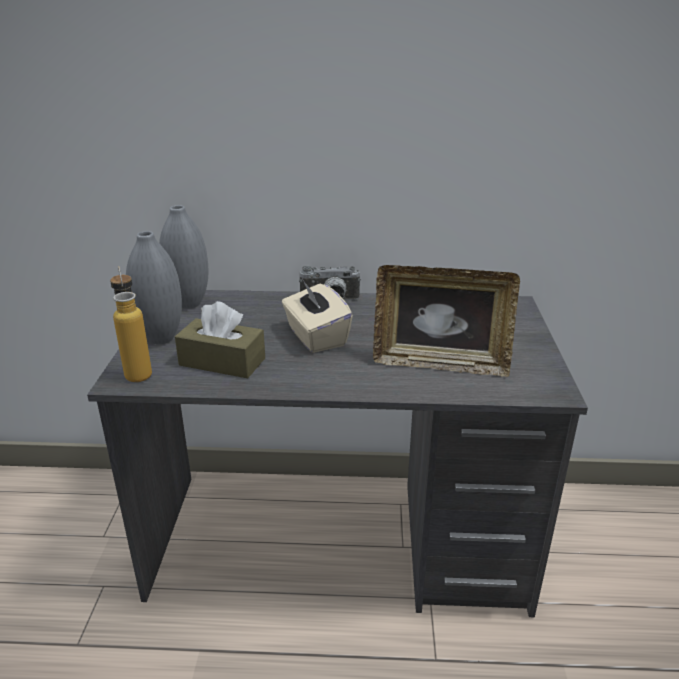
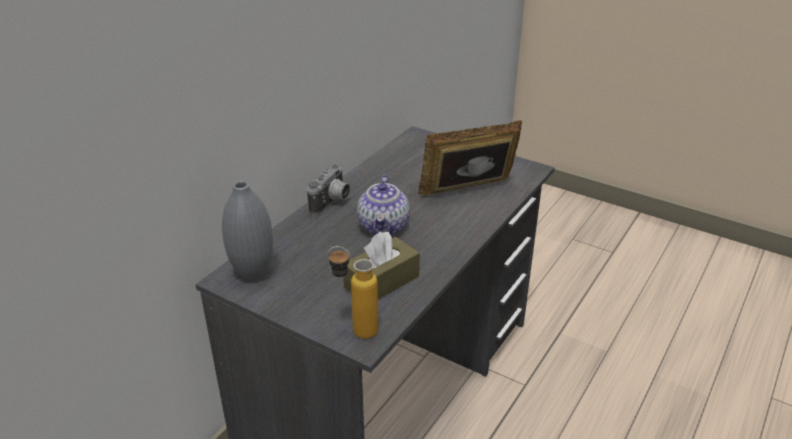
camera: 60 degrees left, 5 degrees up
grey vase [126,231,182,344] -> none
beige tissue box [282,280,353,353] -> teapot [357,175,410,236]
picture frame [373,265,520,377] -> picture frame turned 150 degrees counterclockwise [418,120,522,196]

